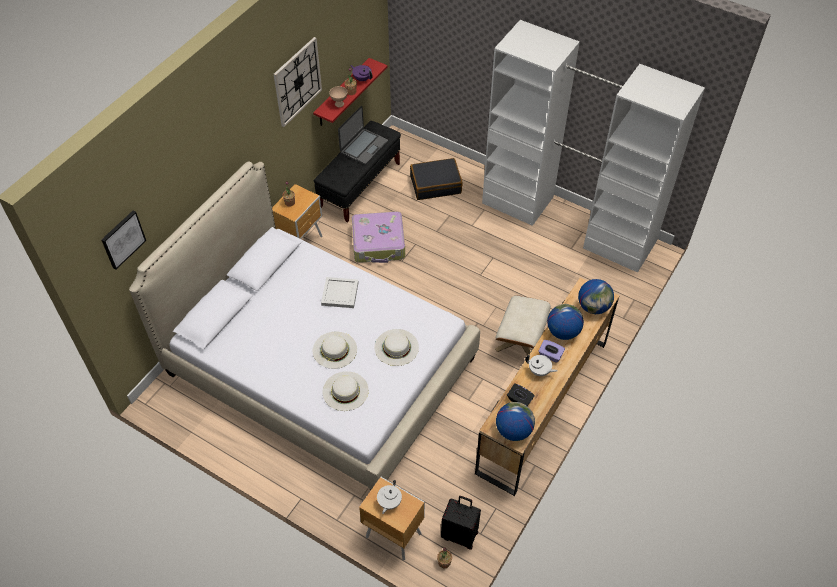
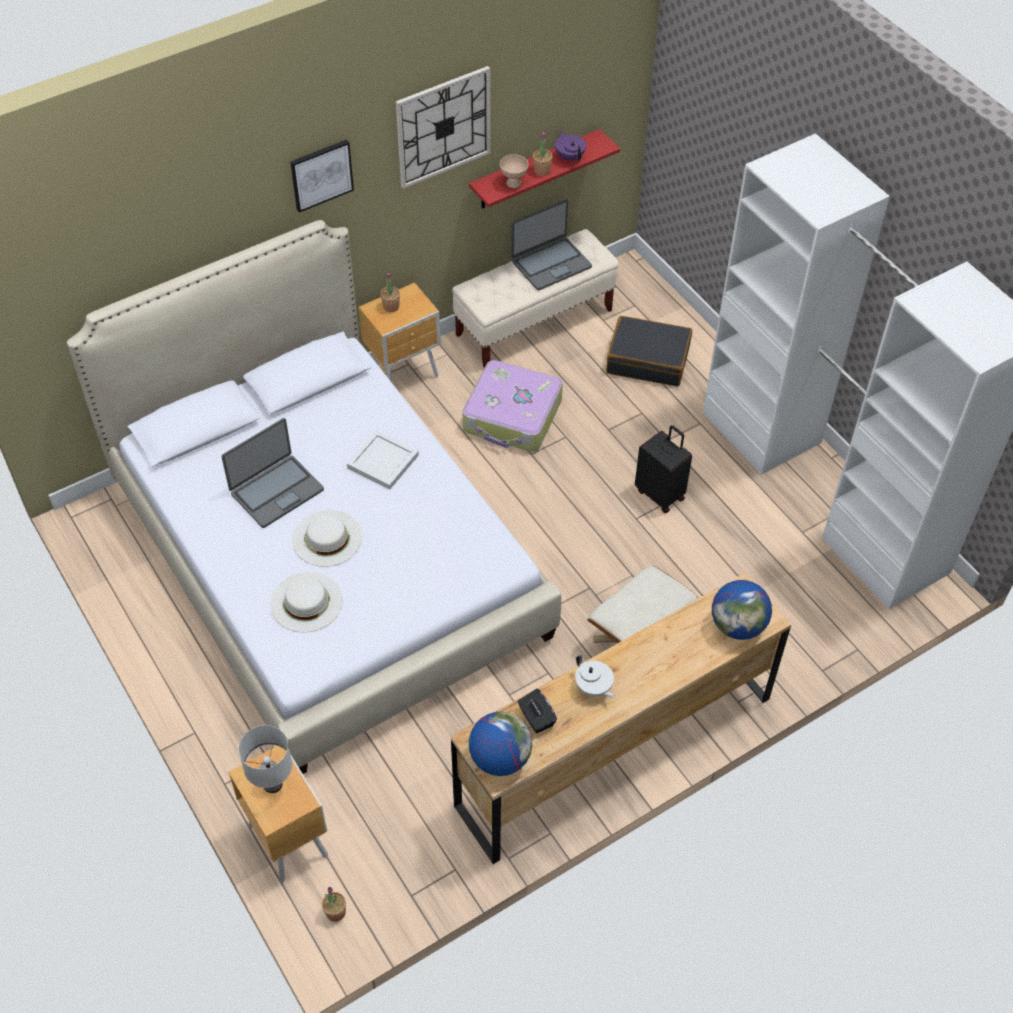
camera: 25 degrees right, 0 degrees up
picture [101,210,146,270] -> picture moved to [290,139,354,213]
black bench [314,121,401,223] -> beige bench [452,229,619,368]
white hat [374,329,419,366] -> none
white teapot [377,480,402,514] -> white table lamp [238,725,292,793]
black suitcase [441,496,481,550] -> black suitcase moved to [635,425,692,513]
purple tissue box [539,340,565,363] -> none
globe [547,304,584,340] -> none
none -> laptop [221,418,324,528]

